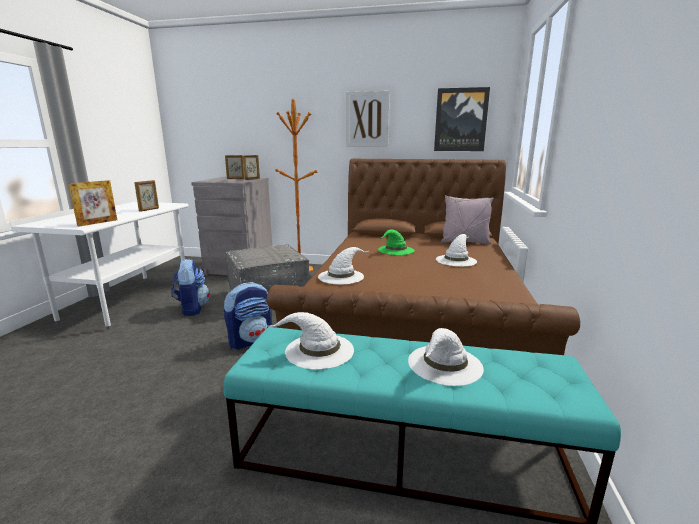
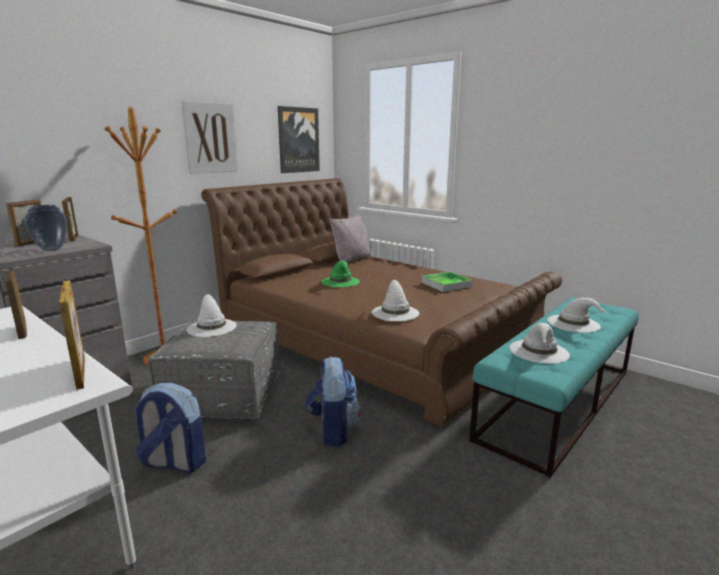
camera: 60 degrees left, 0 degrees up
white hat [436,234,477,267] -> white hat moved to [187,294,237,337]
none -> vase [25,205,67,251]
none -> tray [422,272,473,292]

